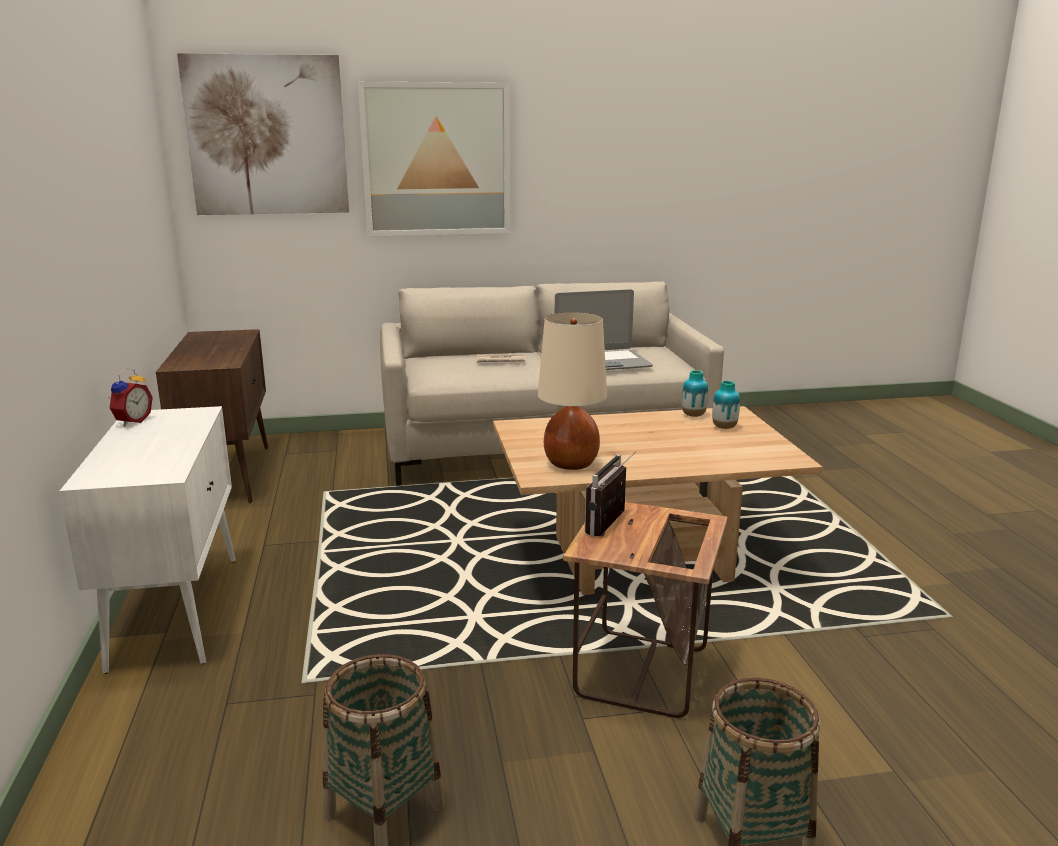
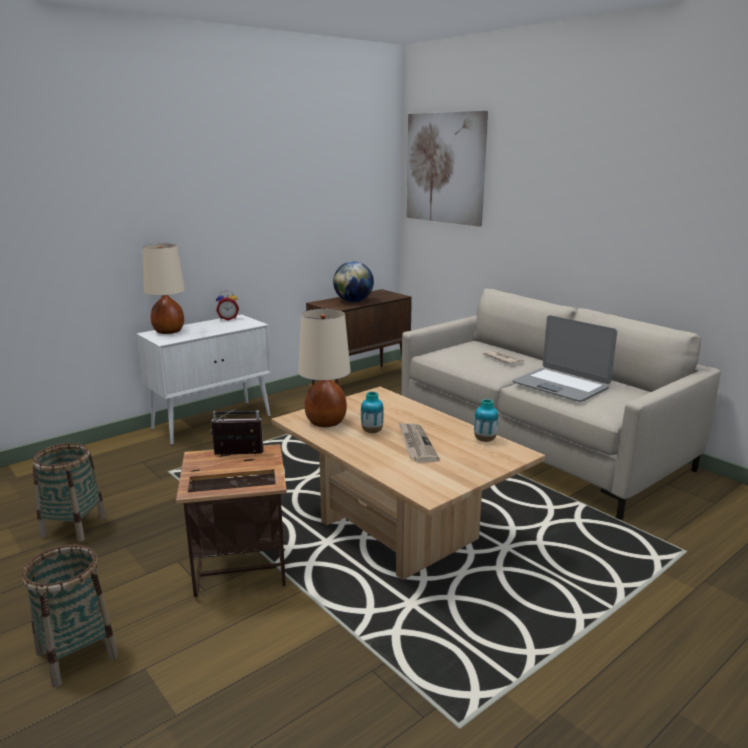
camera: 60 degrees right, 0 degrees up
picture [358,82,511,237] -> none
vase [712,380,740,429] -> vase moved to [361,391,384,433]
none -> beige table lamp [143,244,185,334]
none -> globe [333,261,374,302]
none -> newspaper [399,423,440,463]

